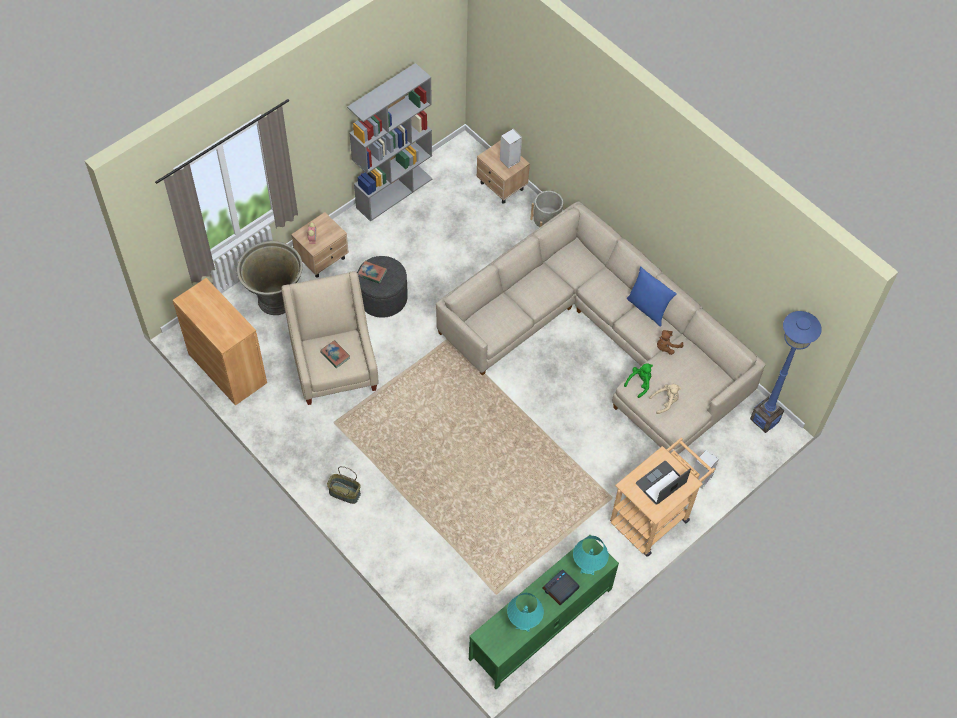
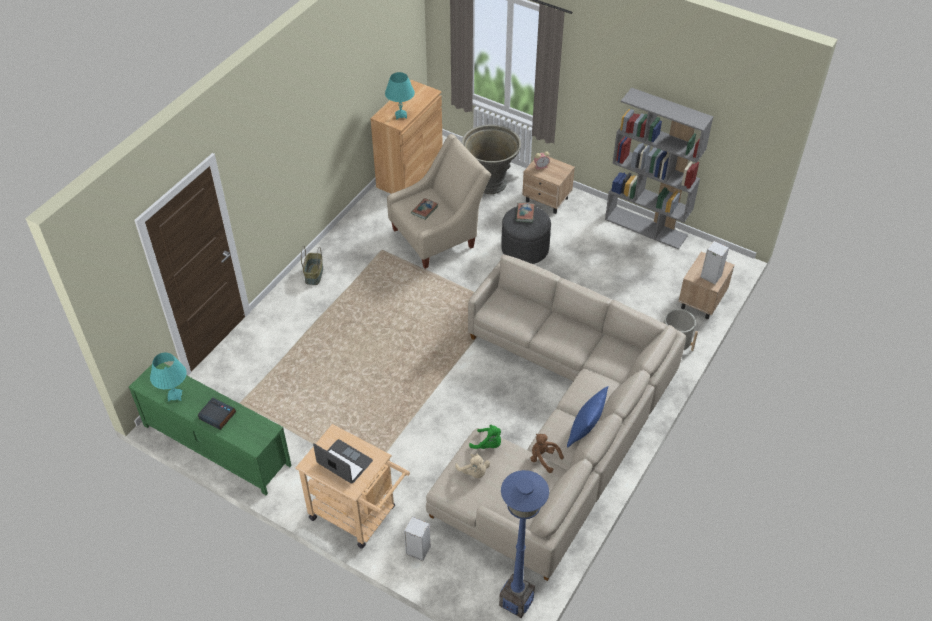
camera: 75 degrees right, 10 degrees down
turquoise table lamp [573,536,609,575] -> turquoise table lamp moved to [385,72,415,120]

